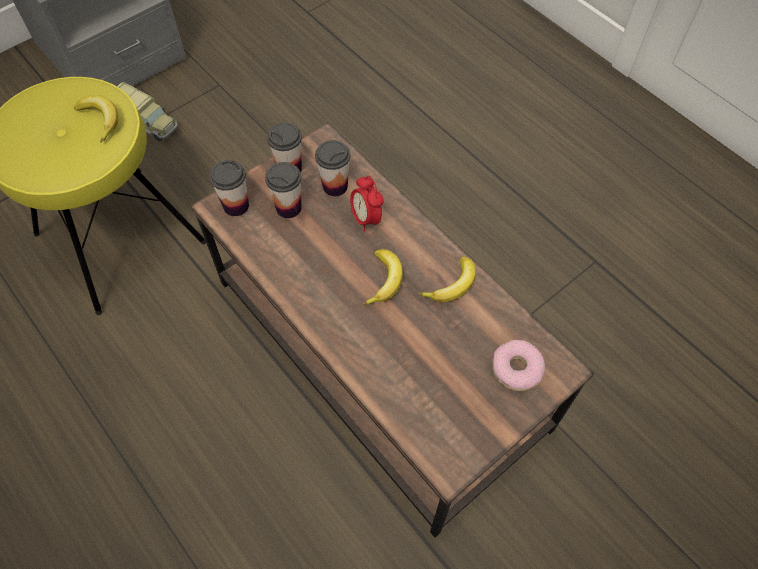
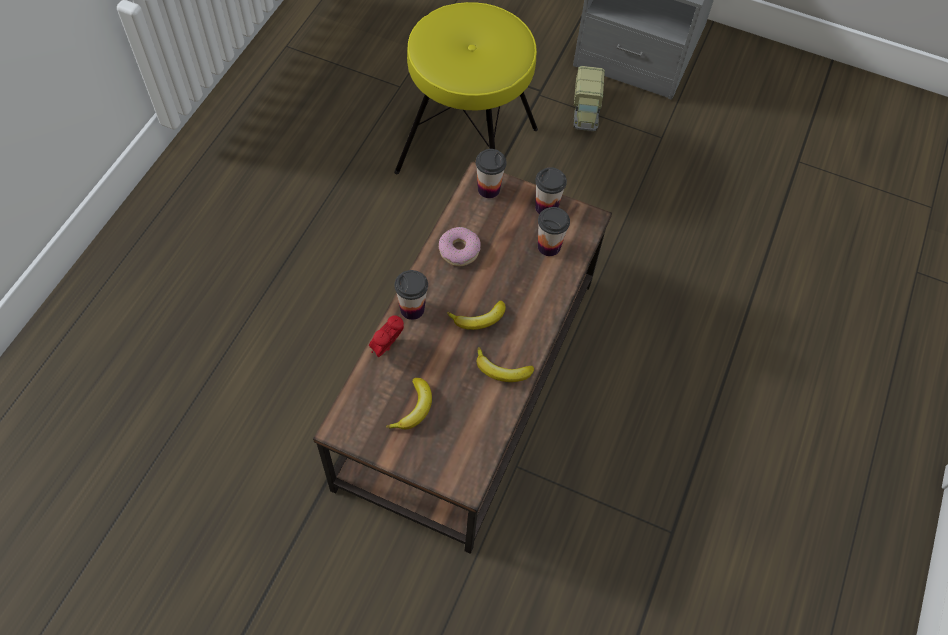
camera: 60 degrees right, 0 degrees up
banana [74,95,118,143] -> banana moved to [386,378,432,429]
cup [265,162,302,218] -> cup moved to [395,270,428,320]
alarm clock [350,176,384,232] -> alarm clock moved to [369,315,404,357]
donut [492,340,545,391] -> donut moved to [439,227,480,266]

